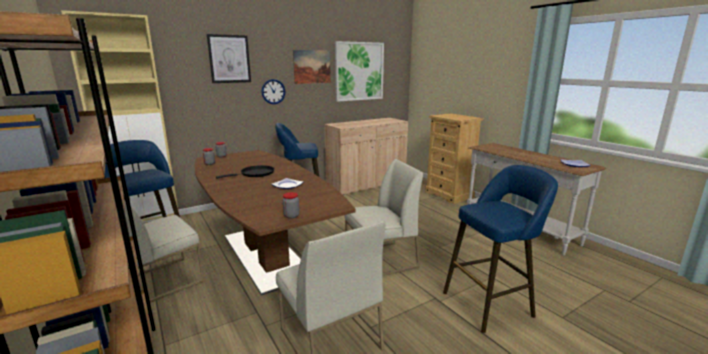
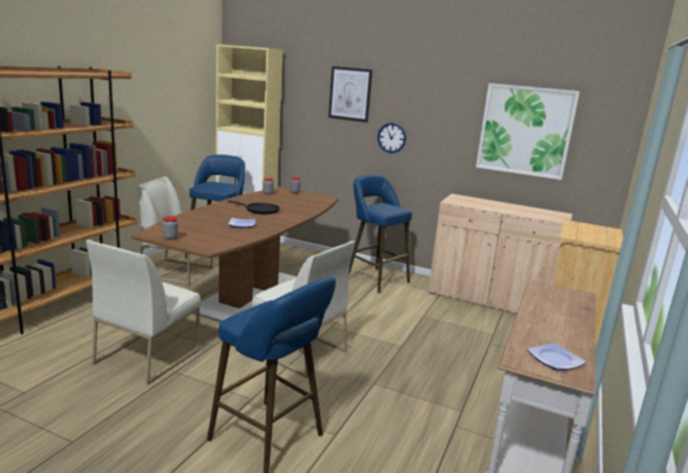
camera: 55 degrees right, 0 degrees up
picture [293,50,331,84] -> none

